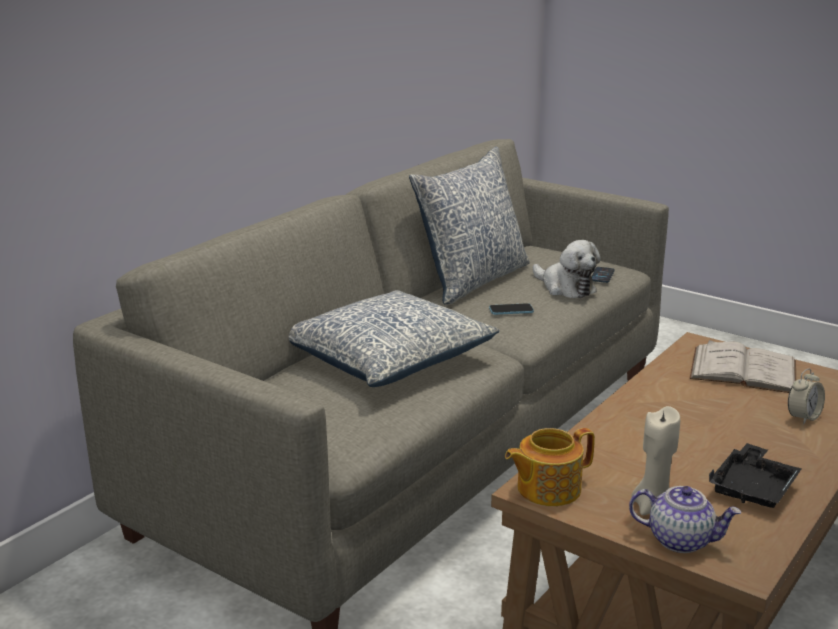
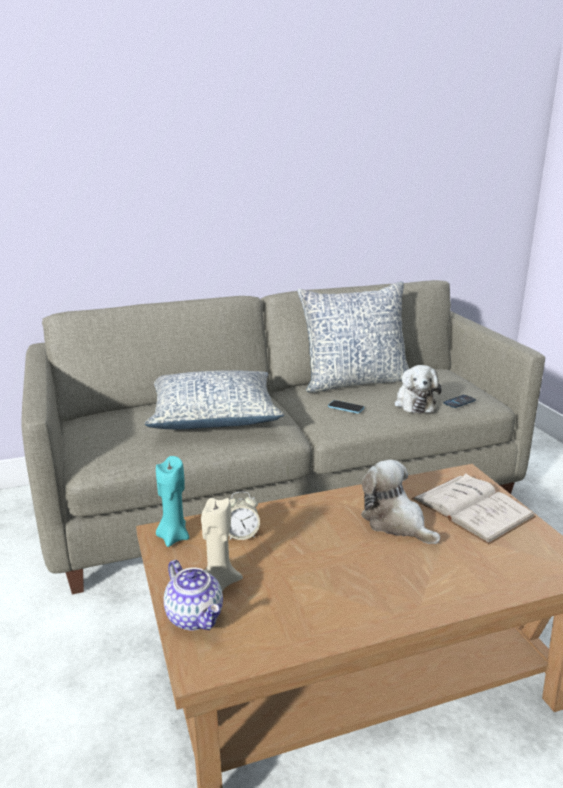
camera: 35 degrees right, 0 degrees up
teapot [505,428,595,506] -> turquoise candle [156,456,189,547]
black tray [709,443,801,508] -> none
alarm clock [788,369,825,424] -> alarm clock moved to [228,491,260,540]
none -> plush toy [361,460,440,544]

